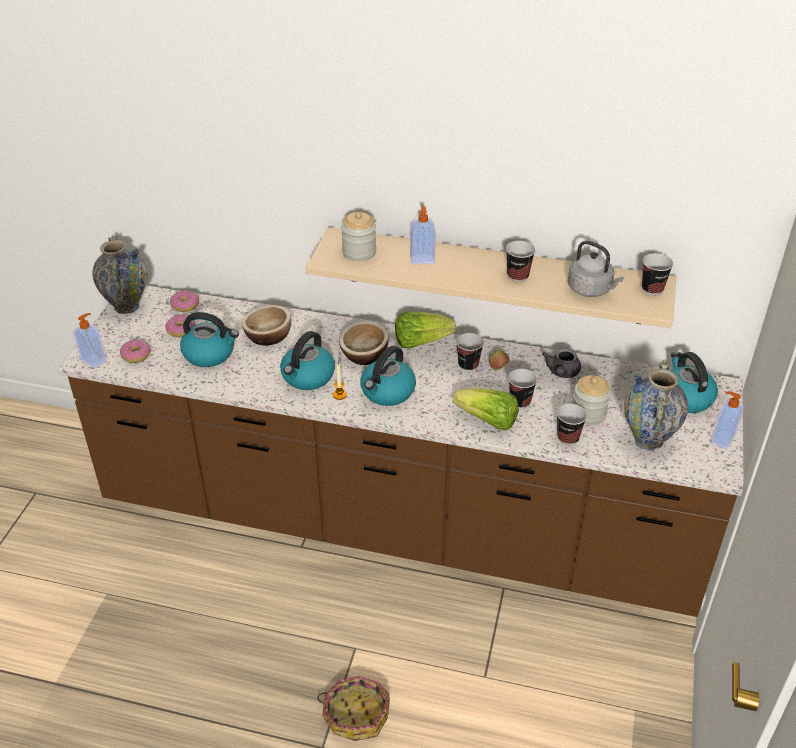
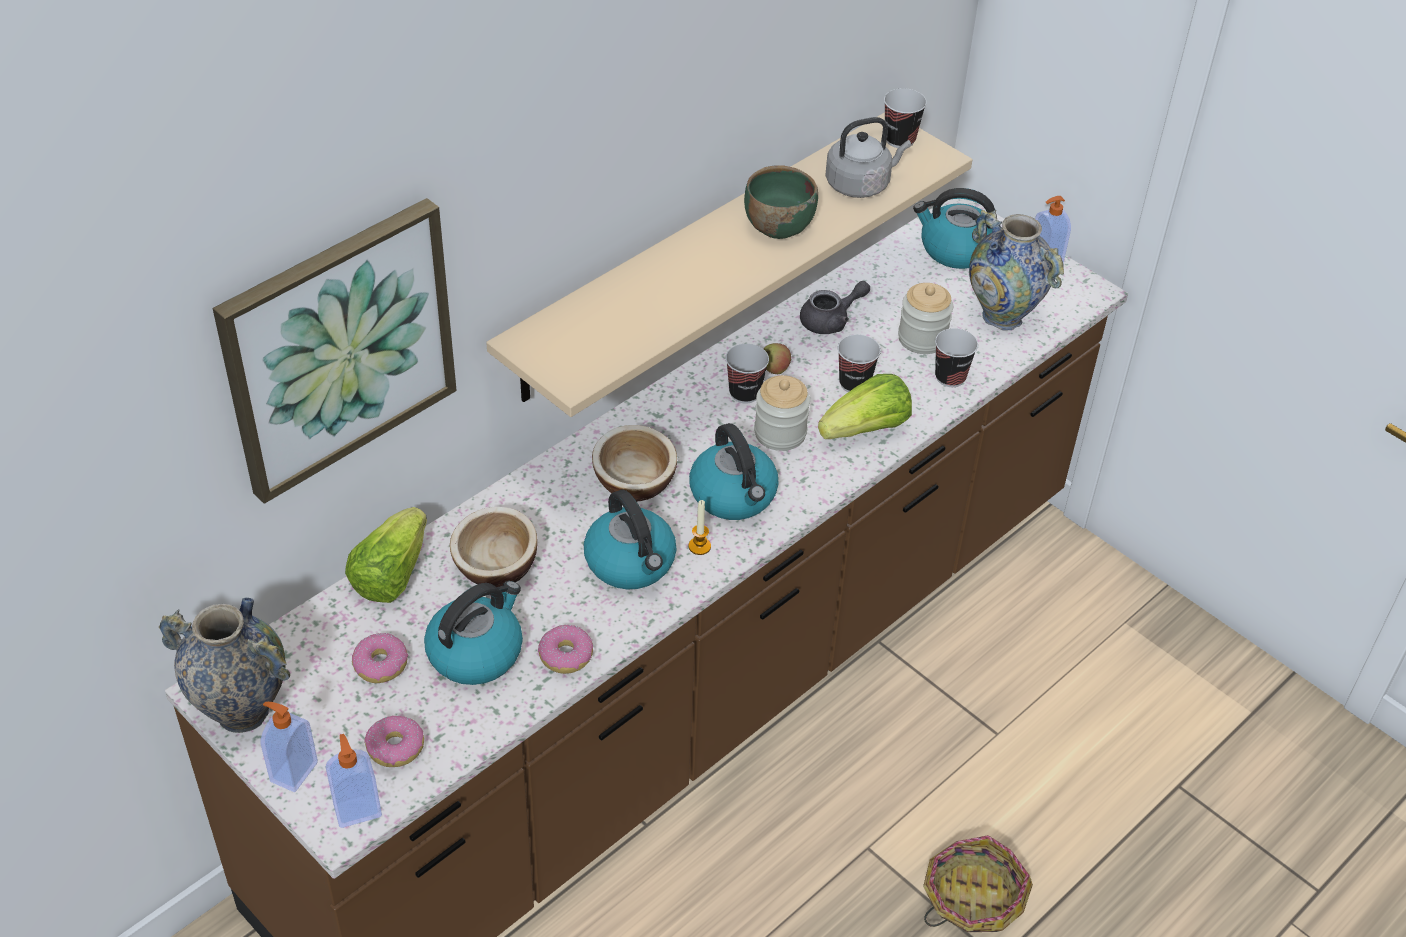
camera: 60 degrees left, 5 degrees up
donut [170,290,199,312] -> donut moved to [538,625,593,674]
jar [341,212,376,261] -> jar moved to [754,375,810,451]
lettuce [395,311,456,349] -> lettuce moved to [345,507,427,603]
soap dispenser [410,205,436,265] -> soap dispenser moved to [261,702,318,792]
cup [506,241,536,282] -> green bowl [744,166,818,239]
grey teapot [542,348,581,378] -> grey teapot turned 75 degrees counterclockwise [800,281,870,334]
none -> picture [213,198,456,504]

